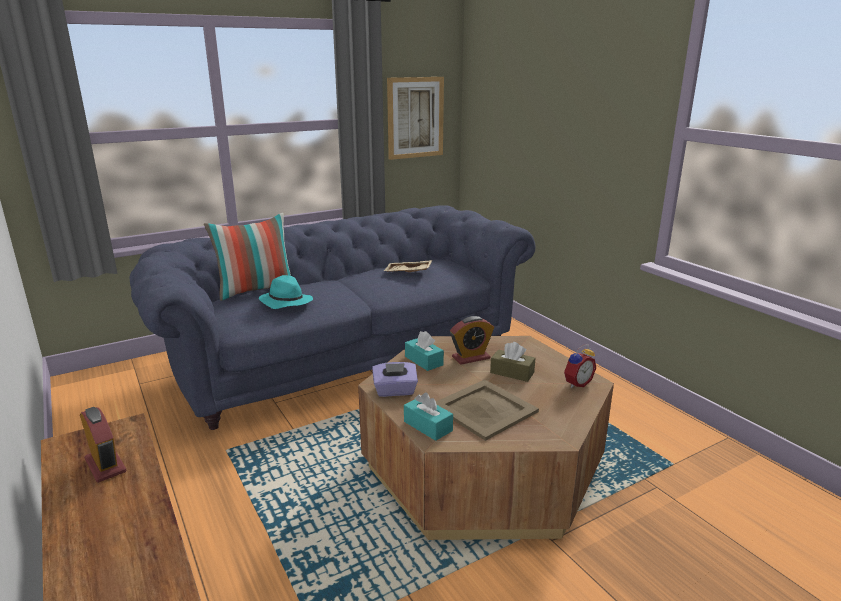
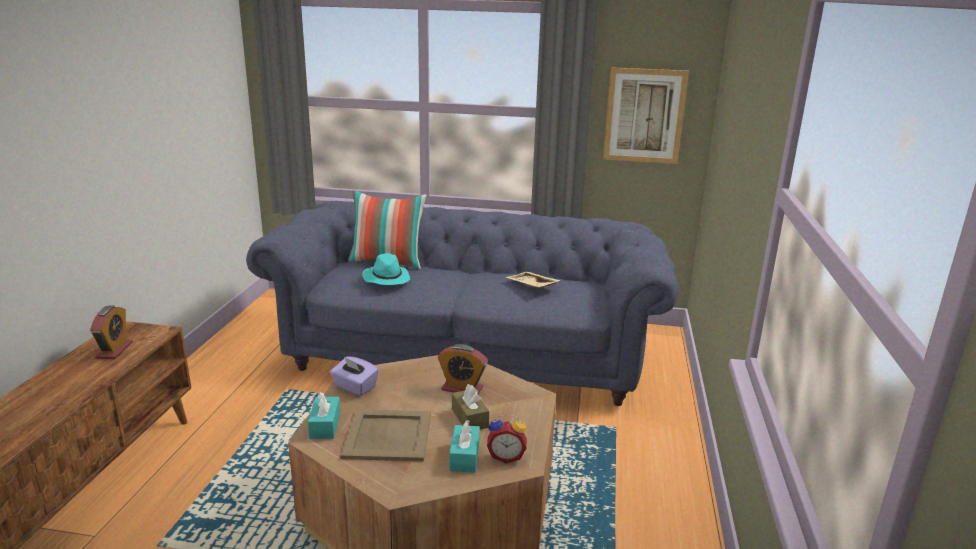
camera: 40 degrees right, 0 degrees up
turquoise tissue box [405,331,444,371] -> turquoise tissue box moved to [449,420,480,472]

